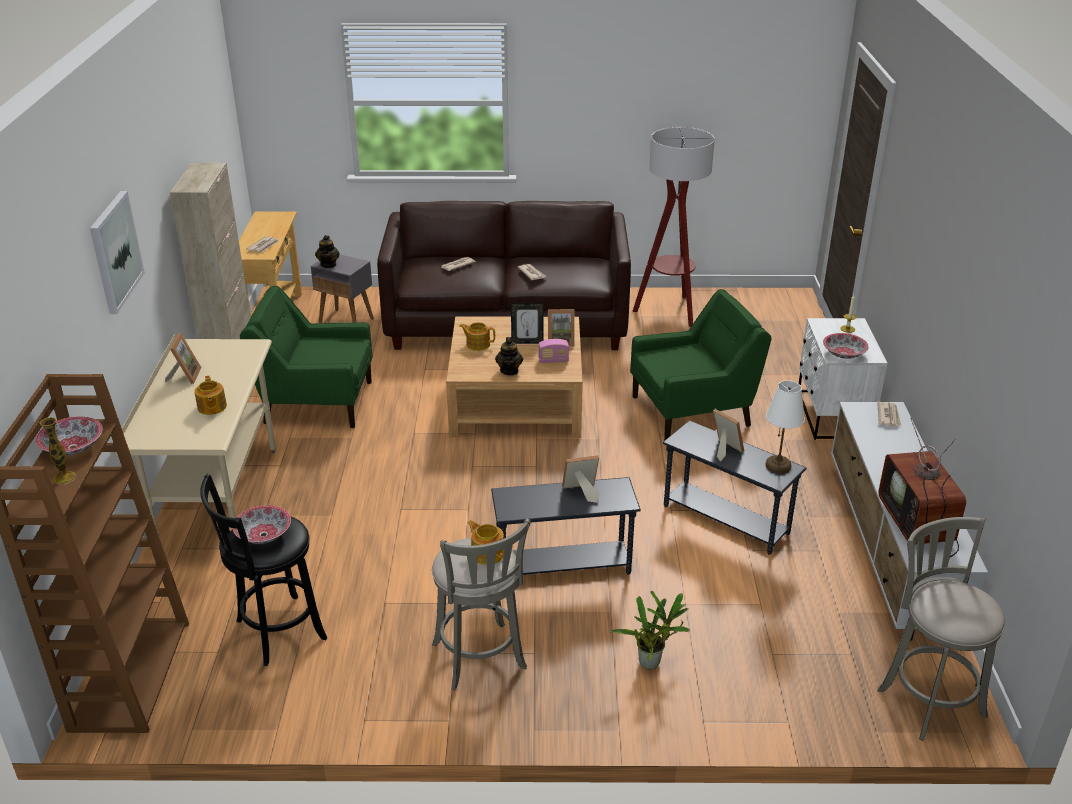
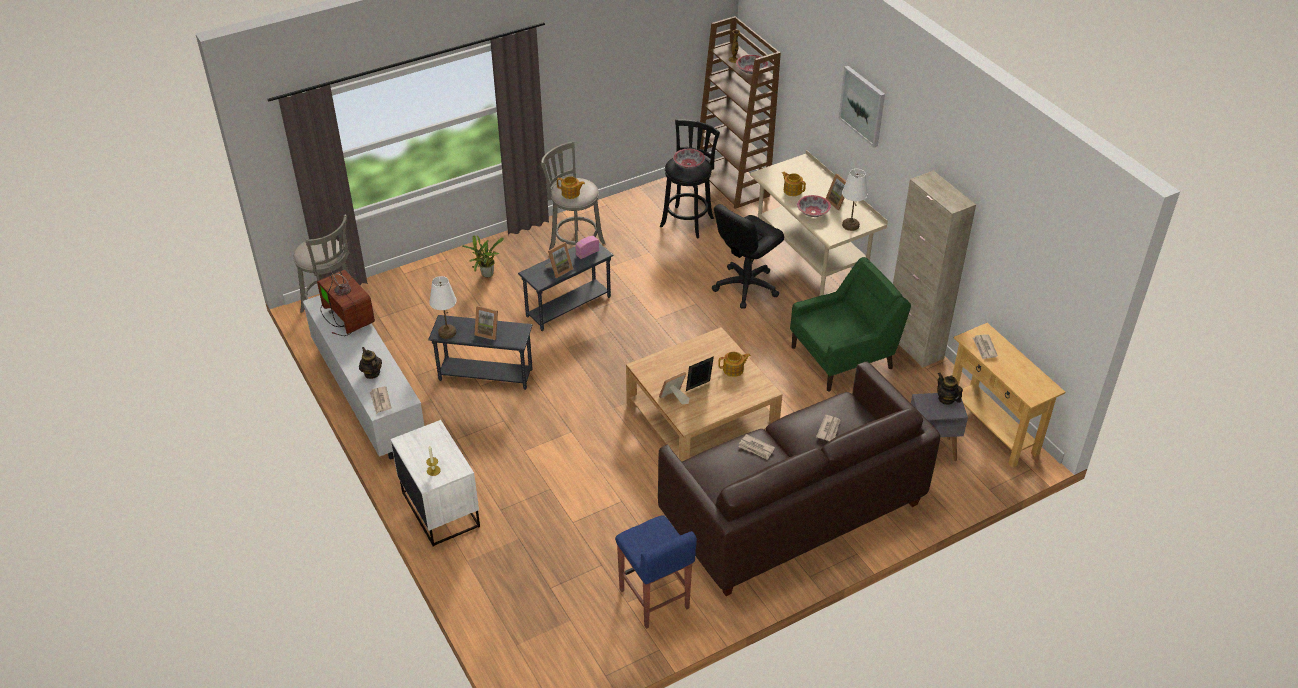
camera: 150 degrees right, 10 degrees up
teapot [495,337,523,375] -> teapot moved to [359,347,382,379]
radio [538,339,569,363] -> radio moved to [575,236,599,259]
green armchair [630,289,771,441] -> none
floor lamp [633,127,715,327] -> blue stool [615,515,697,629]
bowl [823,333,869,359] -> bowl moved to [797,195,831,217]
none -> black office chair [712,204,784,309]
none -> white table lamp [842,169,868,231]

